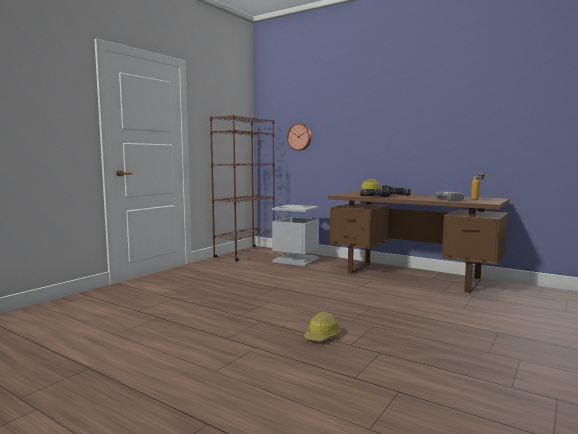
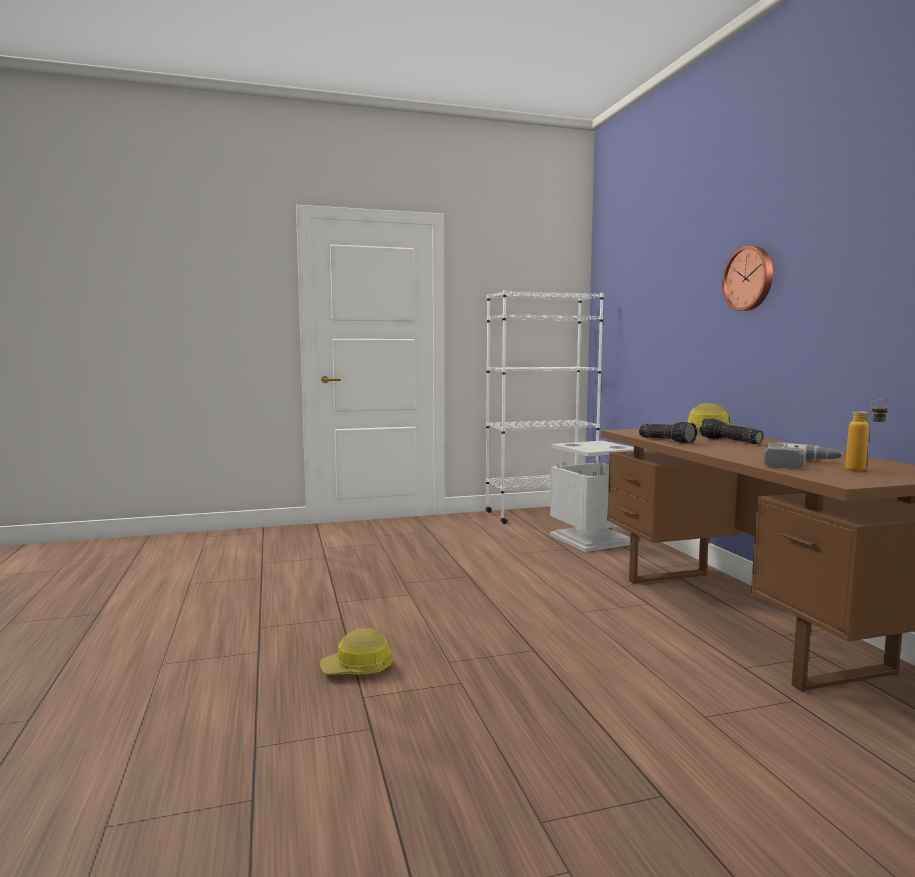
camera: 40 degrees right, 0 degrees up
brown bookcase [210,115,275,262] -> white bookcase [485,290,604,524]
wall clock [287,123,311,151] -> wall clock moved to [722,246,773,311]

